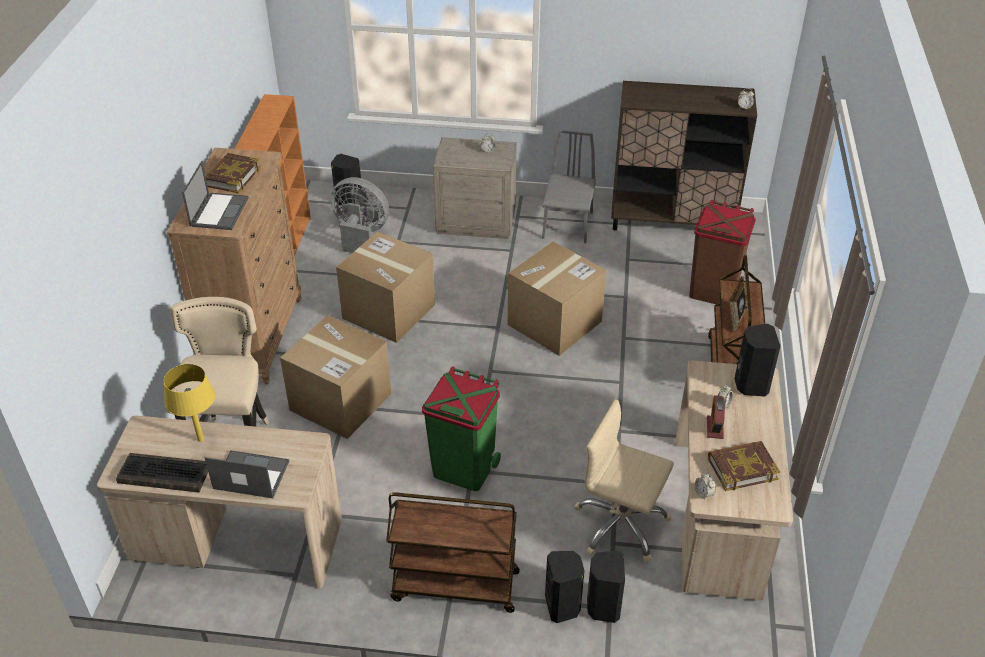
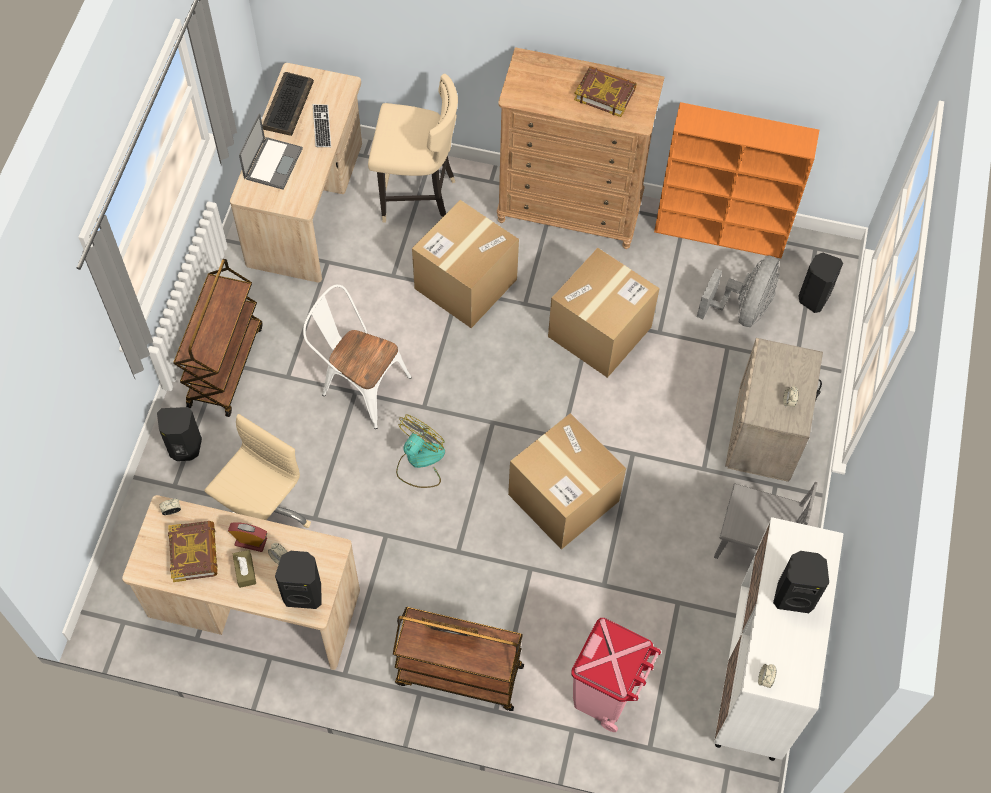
camera: 95 degrees right, 20 degrees up
yellow table lamp [164,364,215,442] -> keyboard [313,104,331,147]
laptop [182,161,249,230] -> none
green trash can [422,366,501,491] -> white chair [303,284,412,429]
black speaker [587,551,625,623] -> black speaker moved to [773,551,829,613]
brown cabinet [611,81,757,230] -> white cabinet [714,517,844,761]
brown trash can [689,200,756,304] -> pink trash can [571,618,661,732]
none -> brown tissue box [233,550,256,588]
none -> fan [396,414,445,488]

